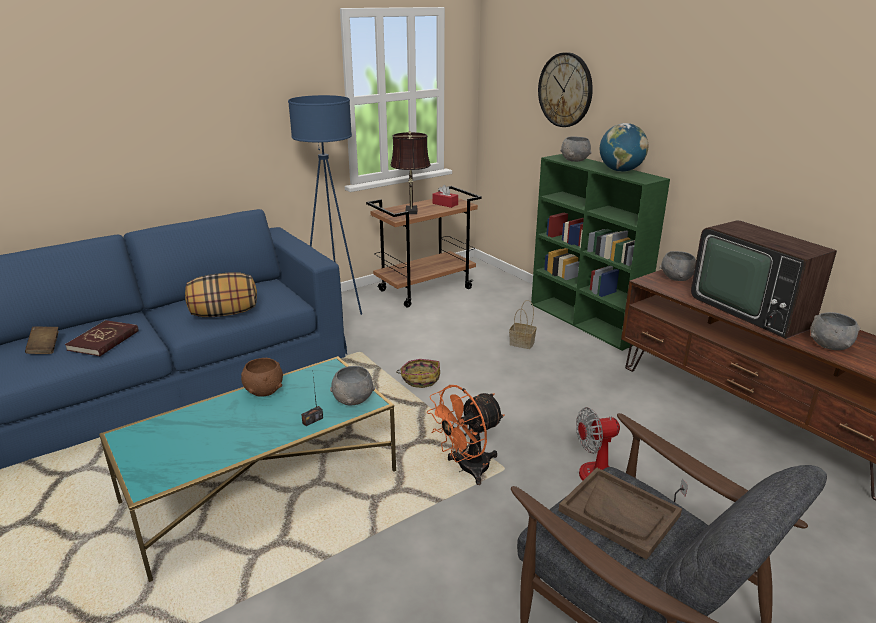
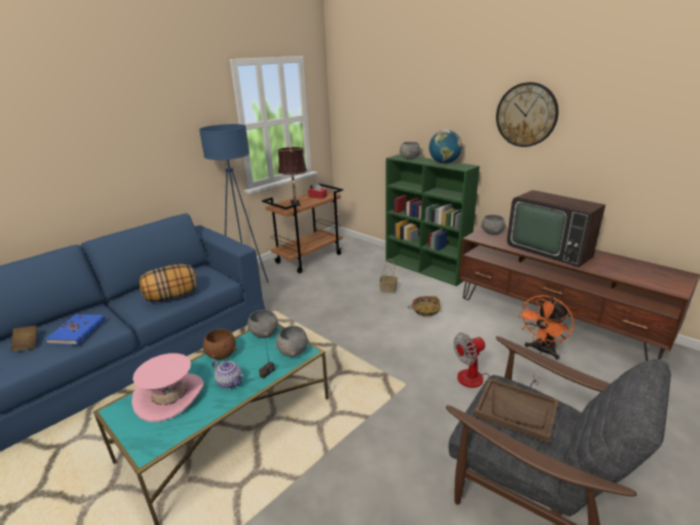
camera: 10 degrees left, 0 degrees up
red book [65,320,139,356] -> blue book [45,314,105,345]
basket [396,359,440,388] -> basket moved to [408,296,441,317]
orange fan [427,385,504,485] -> orange fan moved to [518,295,574,360]
wall clock [538,52,593,127] -> wall clock moved to [496,82,559,147]
grey bowl [810,312,860,350] -> grey bowl moved to [247,310,279,338]
none -> pink hat [132,353,204,422]
none -> teapot [212,361,243,389]

